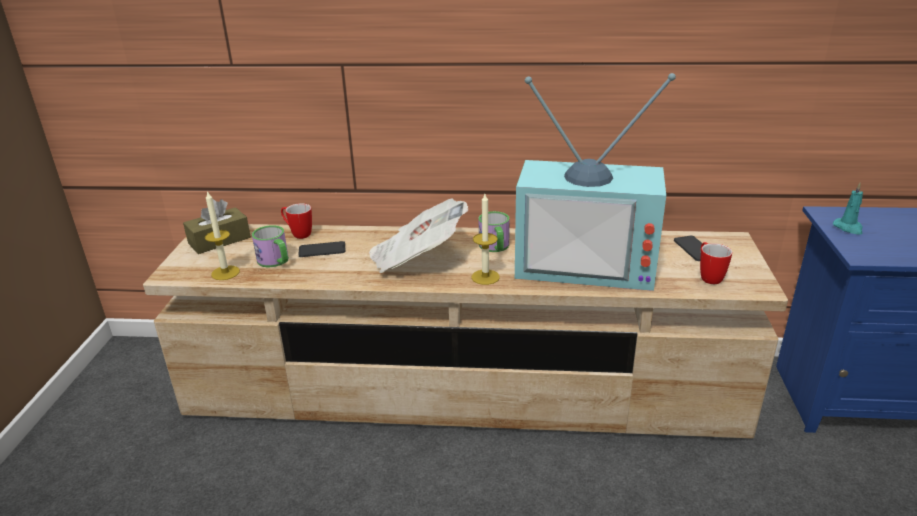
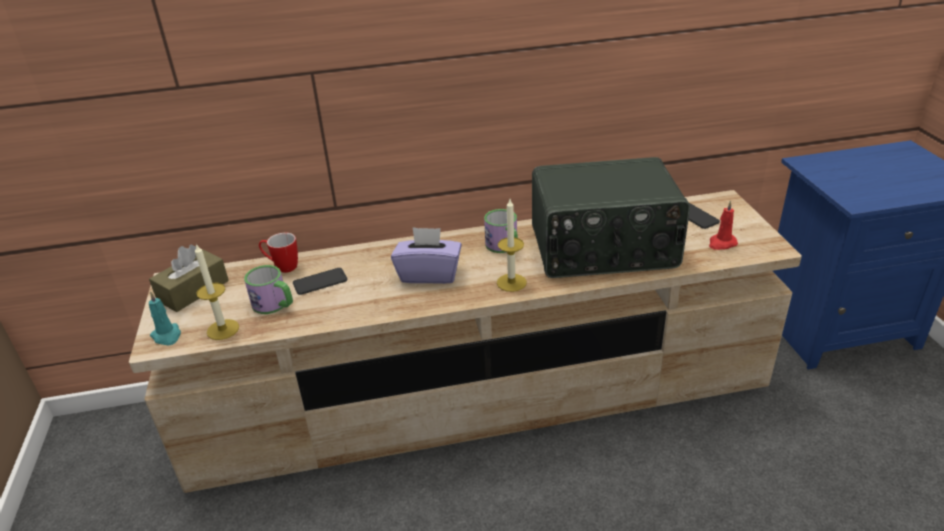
camera: 15 degrees left, 5 degrees up
newspaper [369,199,468,273] -> purple tissue box [391,227,462,284]
television [515,73,676,291] -> radio [532,157,690,278]
mug [700,242,732,284] -> red candle [709,200,738,250]
turquoise candle [833,182,863,235] -> turquoise candle moved to [149,291,181,346]

